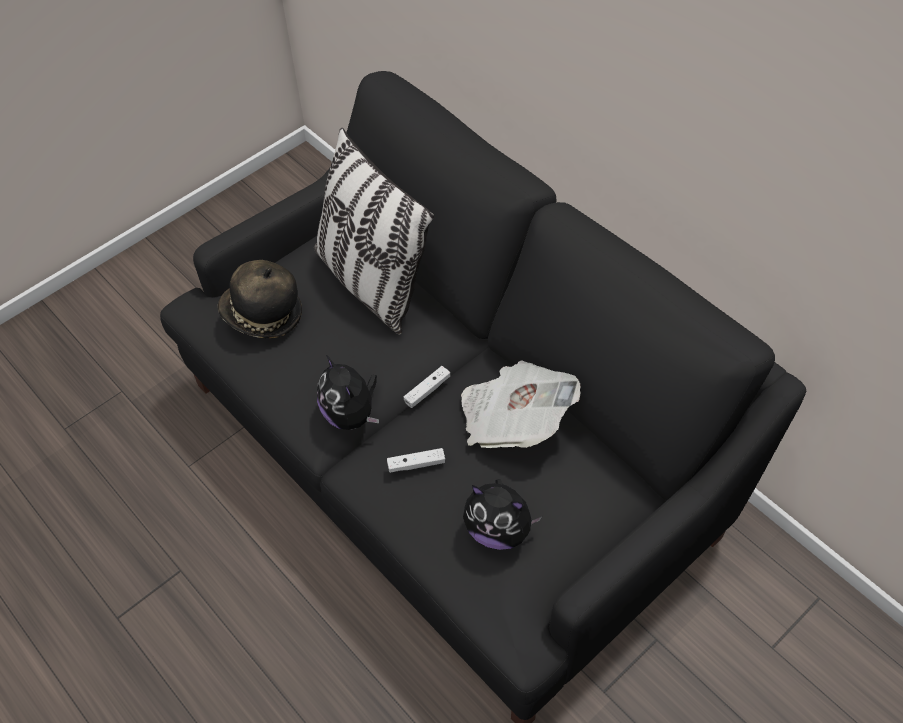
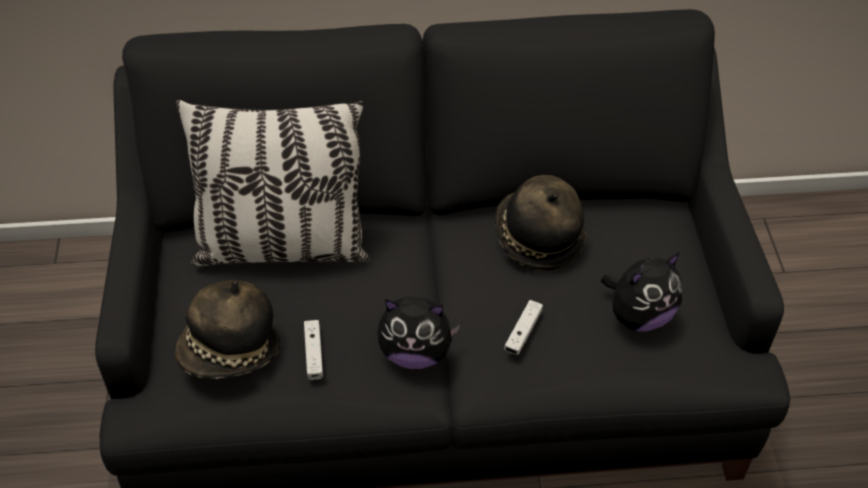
camera: 55 degrees left, 5 degrees down
white game controller [404,366,451,408] -> white game controller moved to [304,320,323,380]
newspaper [461,360,581,448] -> hat [495,175,585,270]

